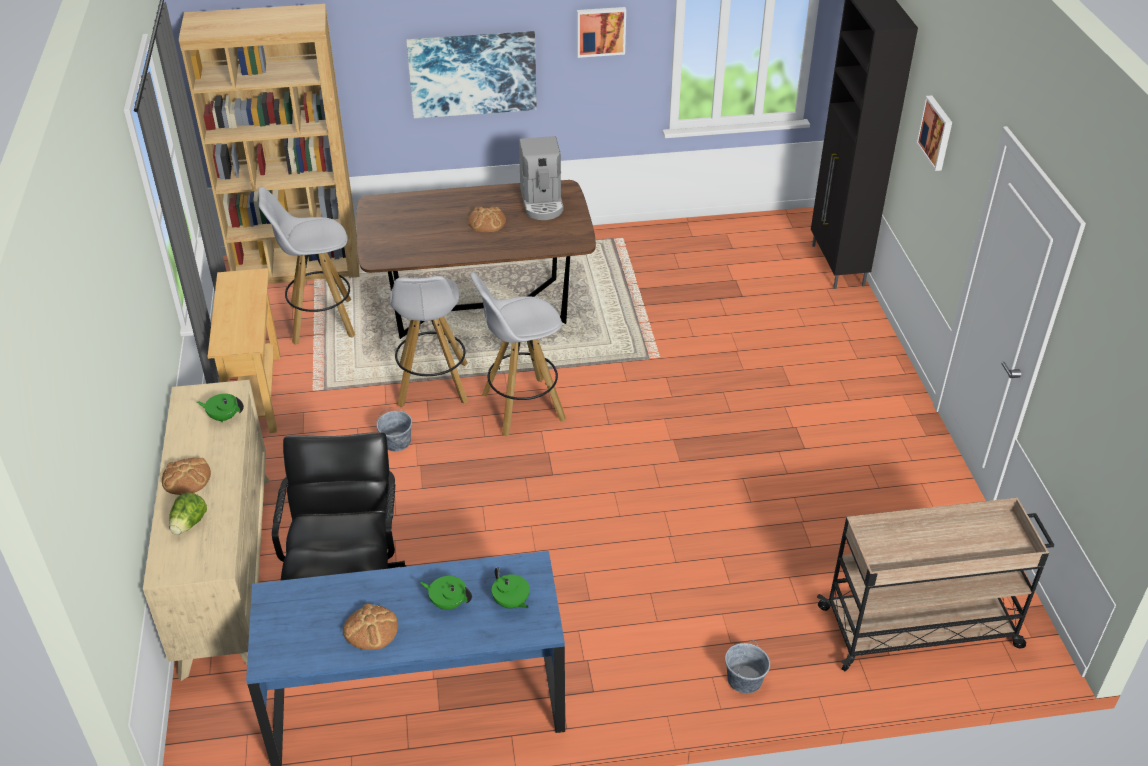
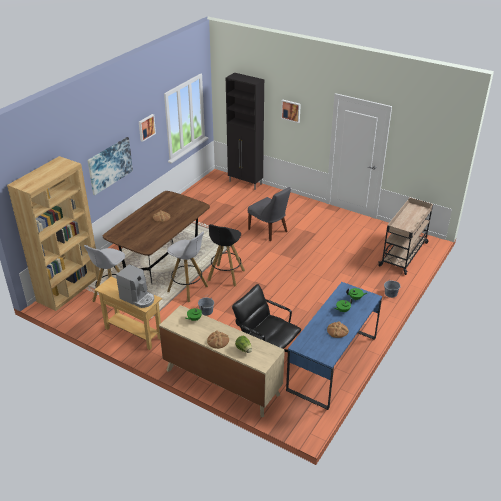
camera: 50 degrees left, 5 degrees down
white stool [470,272,566,437] -> black stool [207,224,245,287]
coffee machine [519,136,564,220] -> coffee machine moved to [116,264,154,308]
none -> grey chair [248,187,291,241]

